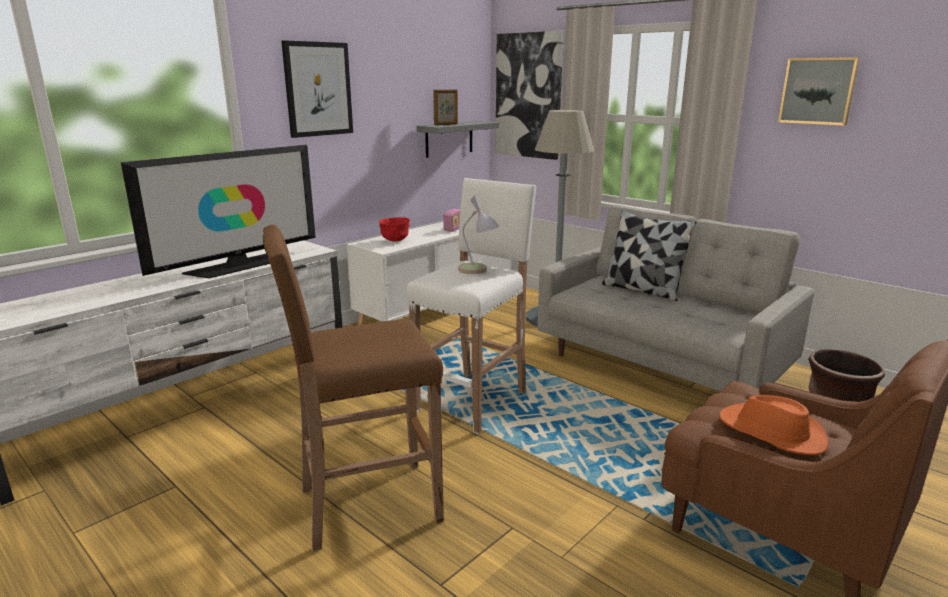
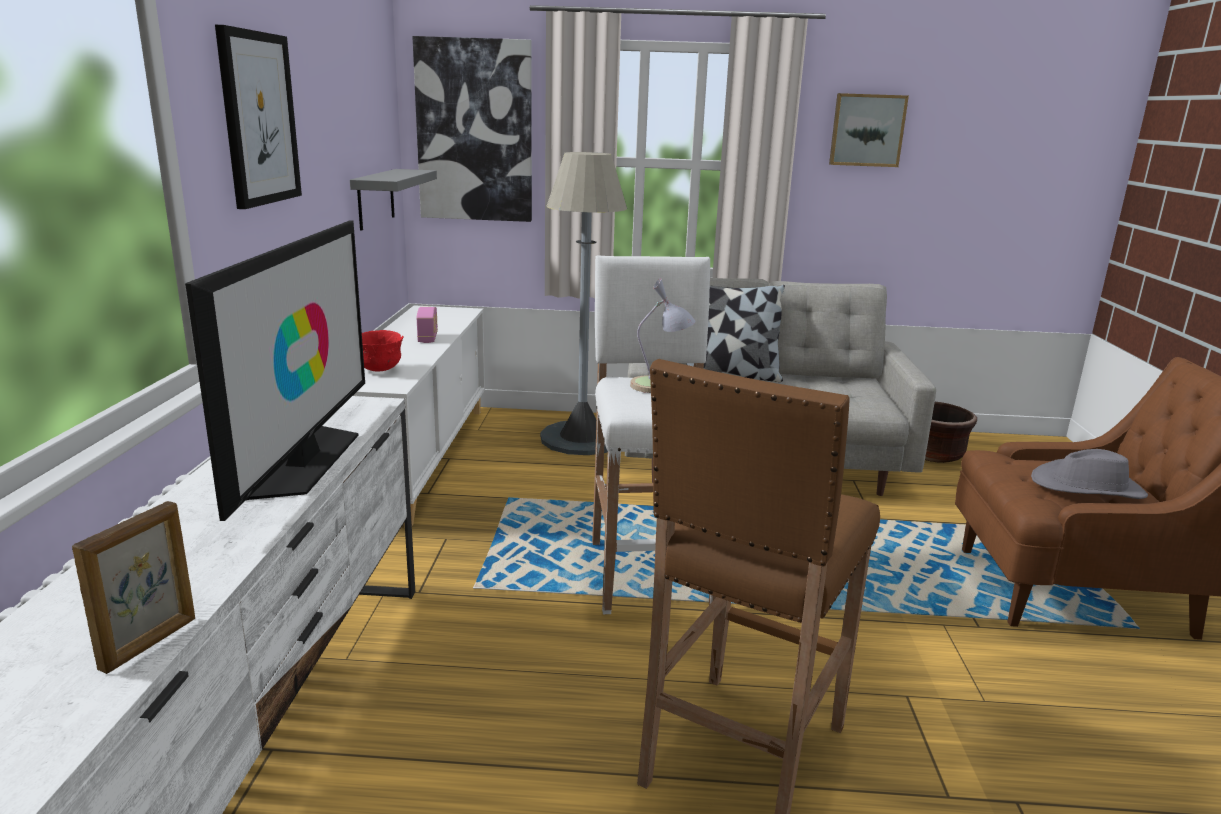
camera: 40 degrees left, 0 degrees up
picture frame [433,89,458,125] -> picture frame moved to [72,501,195,674]
orange hat [719,395,828,455] -> grey hat [1031,449,1148,499]

